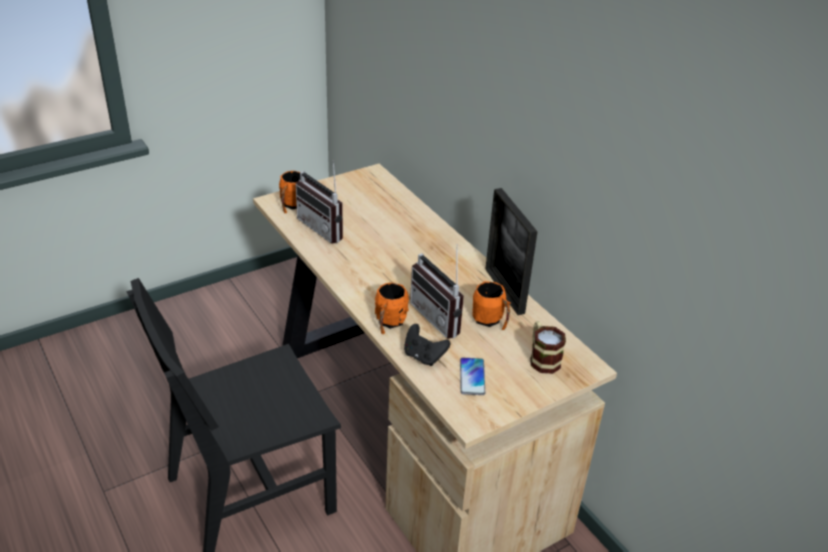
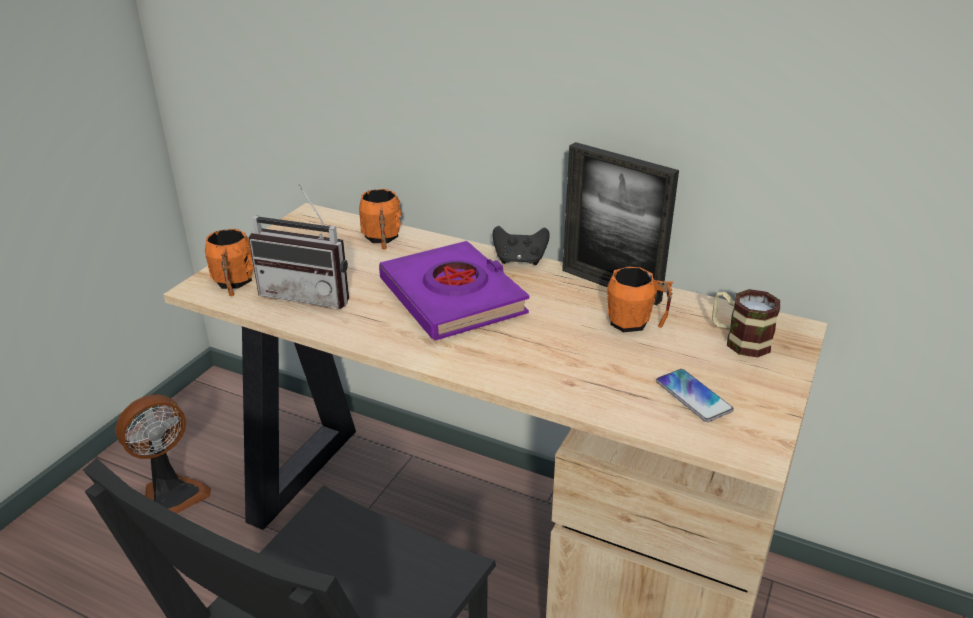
camera: 30 degrees left, 5 degrees down
orange mug [375,282,409,334] -> orange mug moved to [359,189,402,250]
black game controller [404,324,450,366] -> black game controller moved to [493,226,550,265]
radio [410,244,464,339] -> none
none -> fan [115,394,211,514]
none -> purple book [379,241,529,341]

